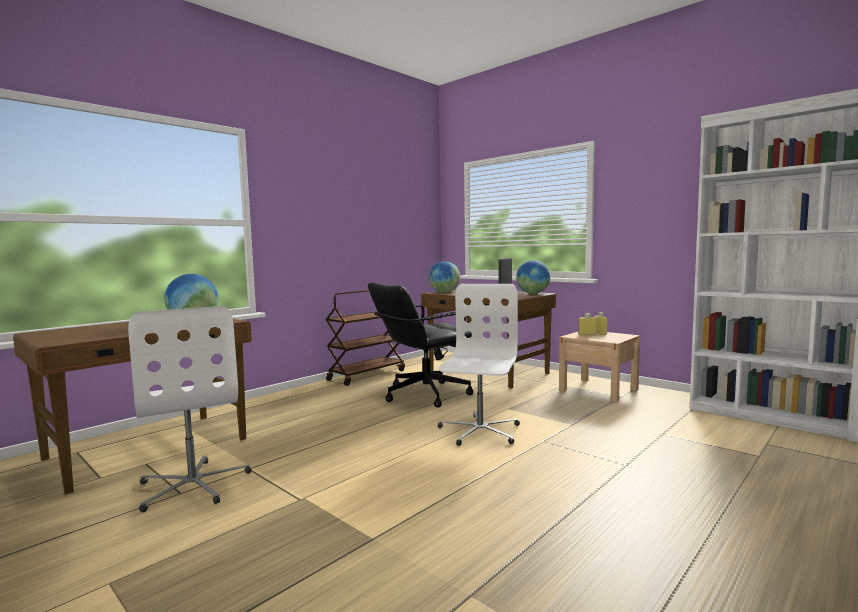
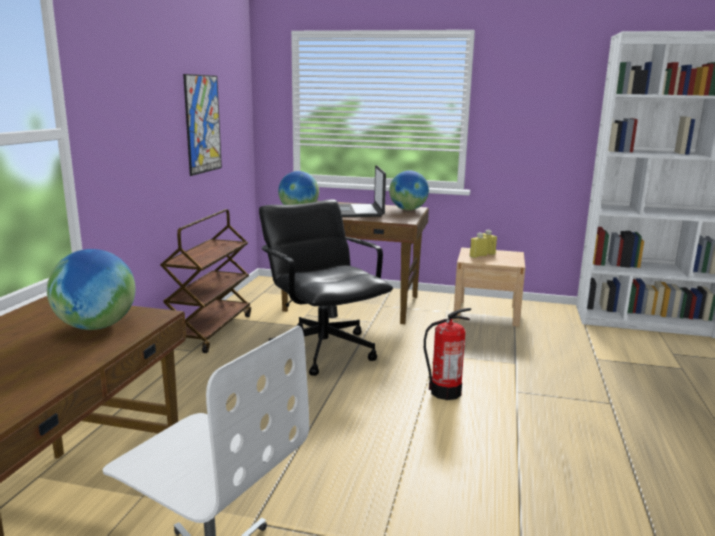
camera: 30 degrees left, 10 degrees up
black office chair [368,282,473,407] -> black office chair turned 120 degrees clockwise [259,200,393,376]
white office chair [437,284,520,446] -> fire extinguisher [424,308,471,400]
none -> picture [183,74,222,176]

